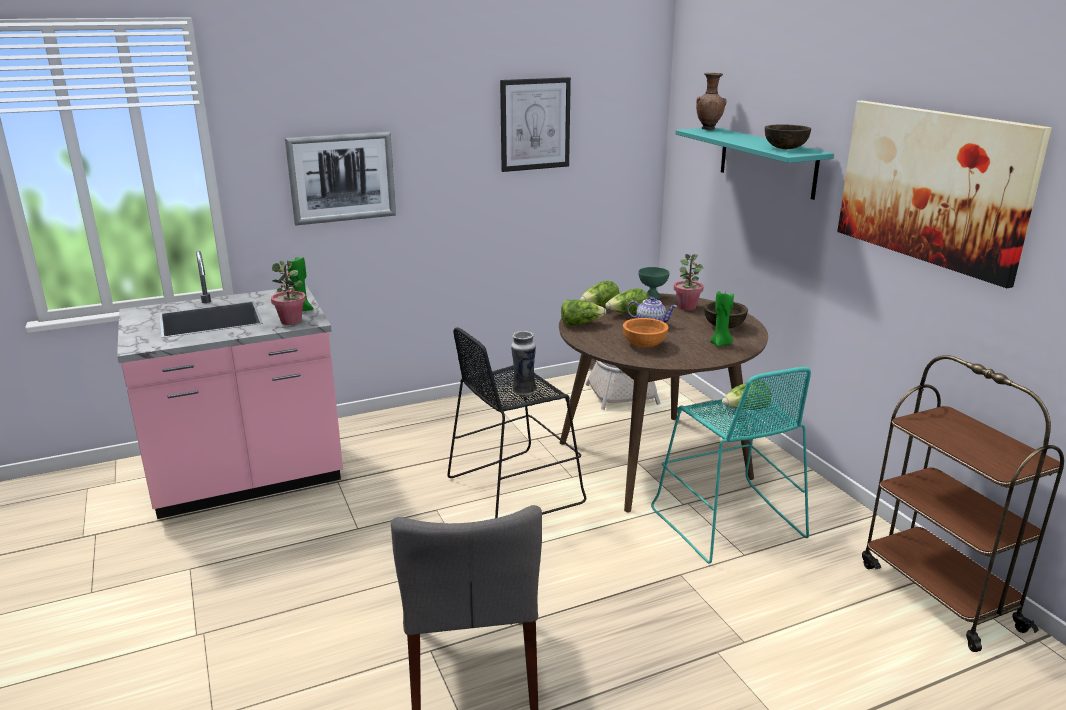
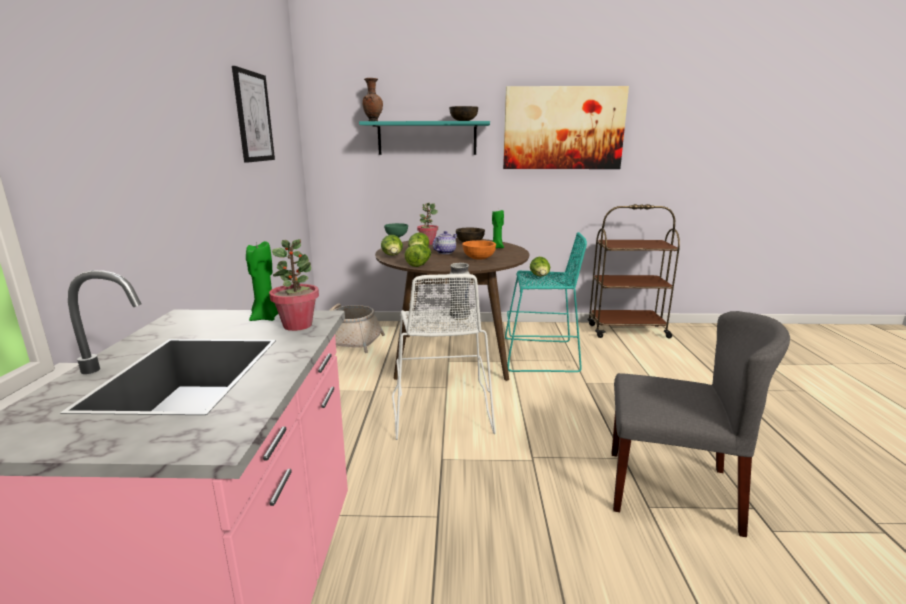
camera: 65 degrees left, 5 degrees down
picture [285,132,396,225] -> none
black stool [447,327,586,518] -> white stool [392,274,496,440]

